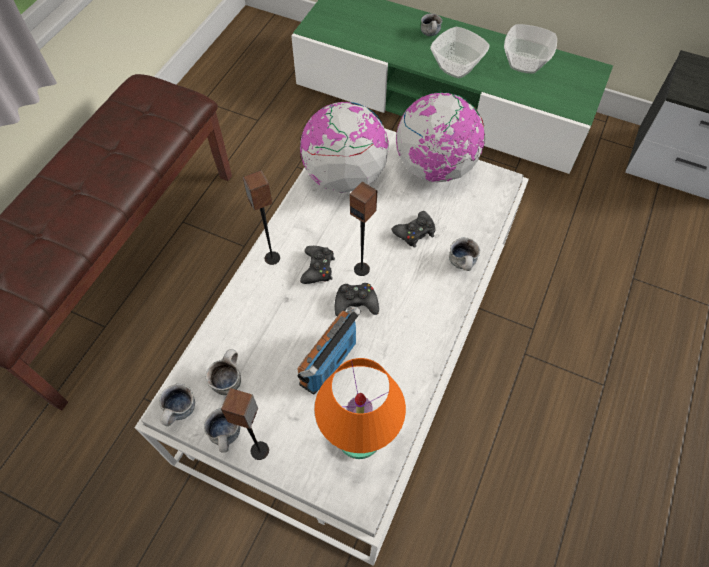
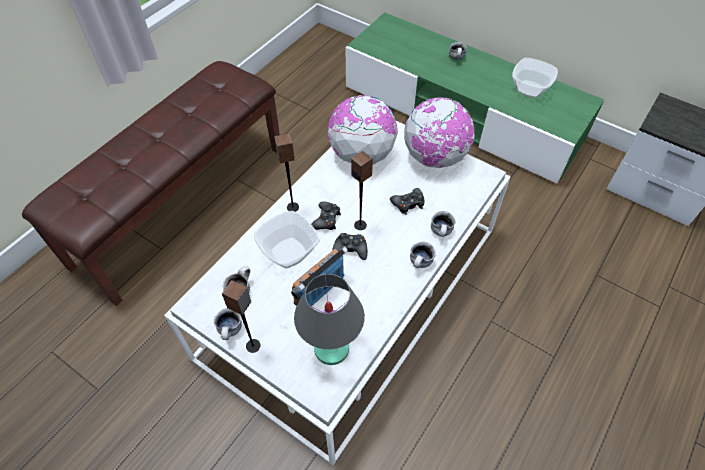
camera: 10 degrees right, 5 degrees down
mug [159,384,195,426] -> mug moved to [410,242,435,268]
orange table lamp [315,358,406,459] -> grey table lamp [294,274,365,365]
bowl [430,27,489,78] -> bowl moved to [254,211,320,268]

